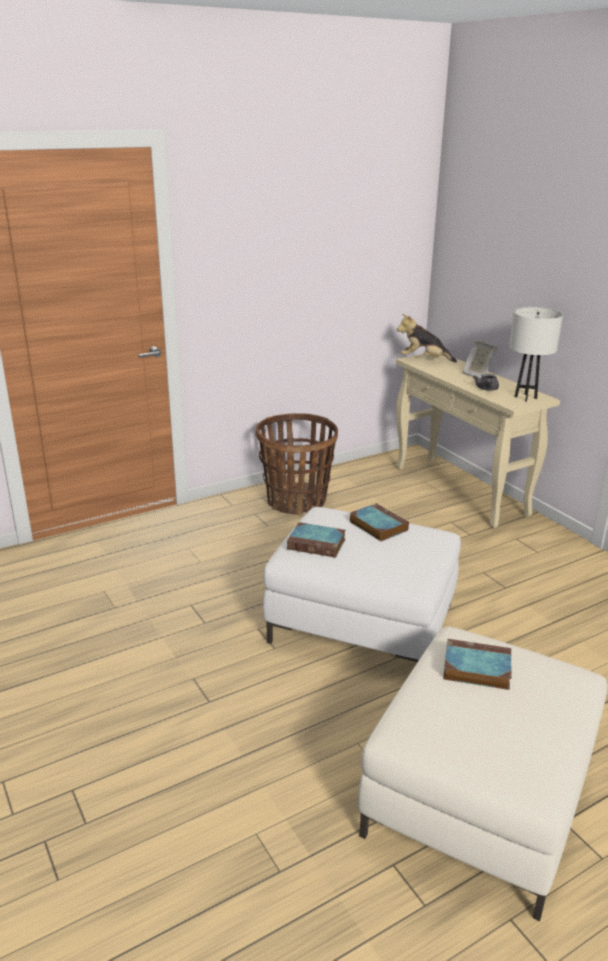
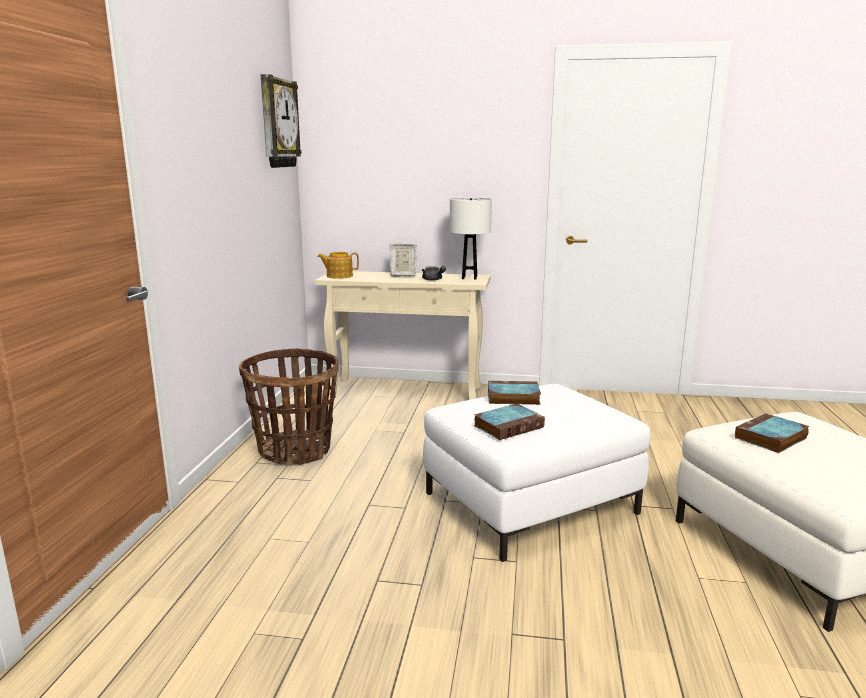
camera: 50 degrees left, 10 degrees down
plush toy [397,314,457,362] -> teapot [317,252,359,279]
none -> wall clock [261,74,302,168]

